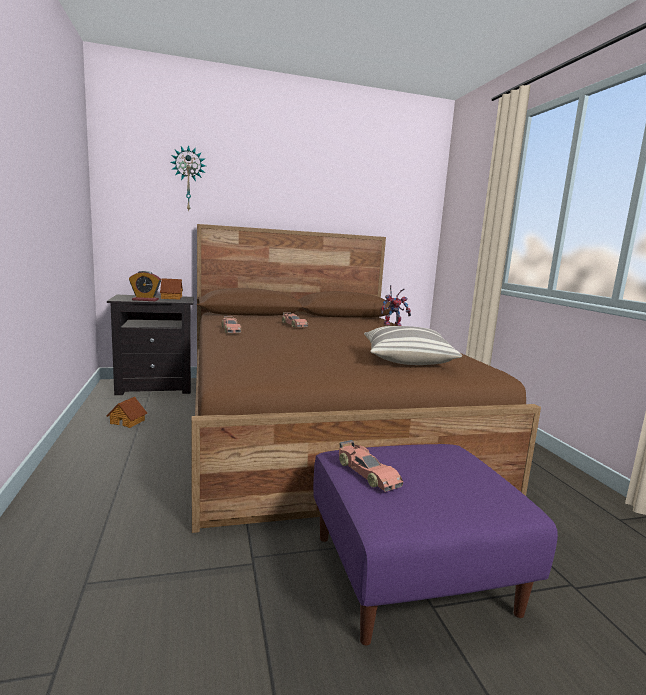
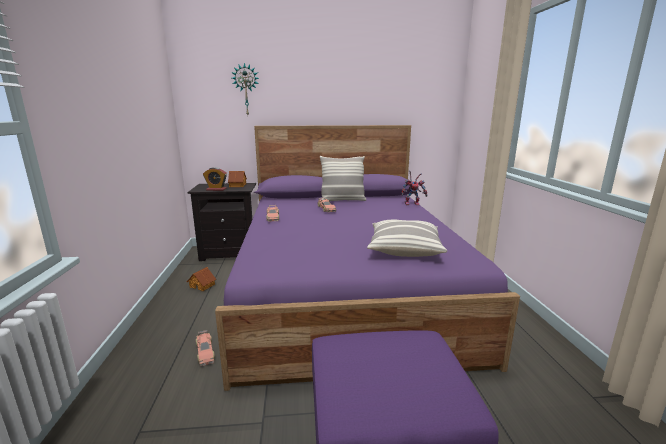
camera: 10 degrees right, 5 degrees up
brown bed [191,224,541,533] -> purple bed [215,125,520,391]
toy car [339,440,403,492] -> toy car moved to [196,330,215,366]
none -> pillow [320,156,366,201]

